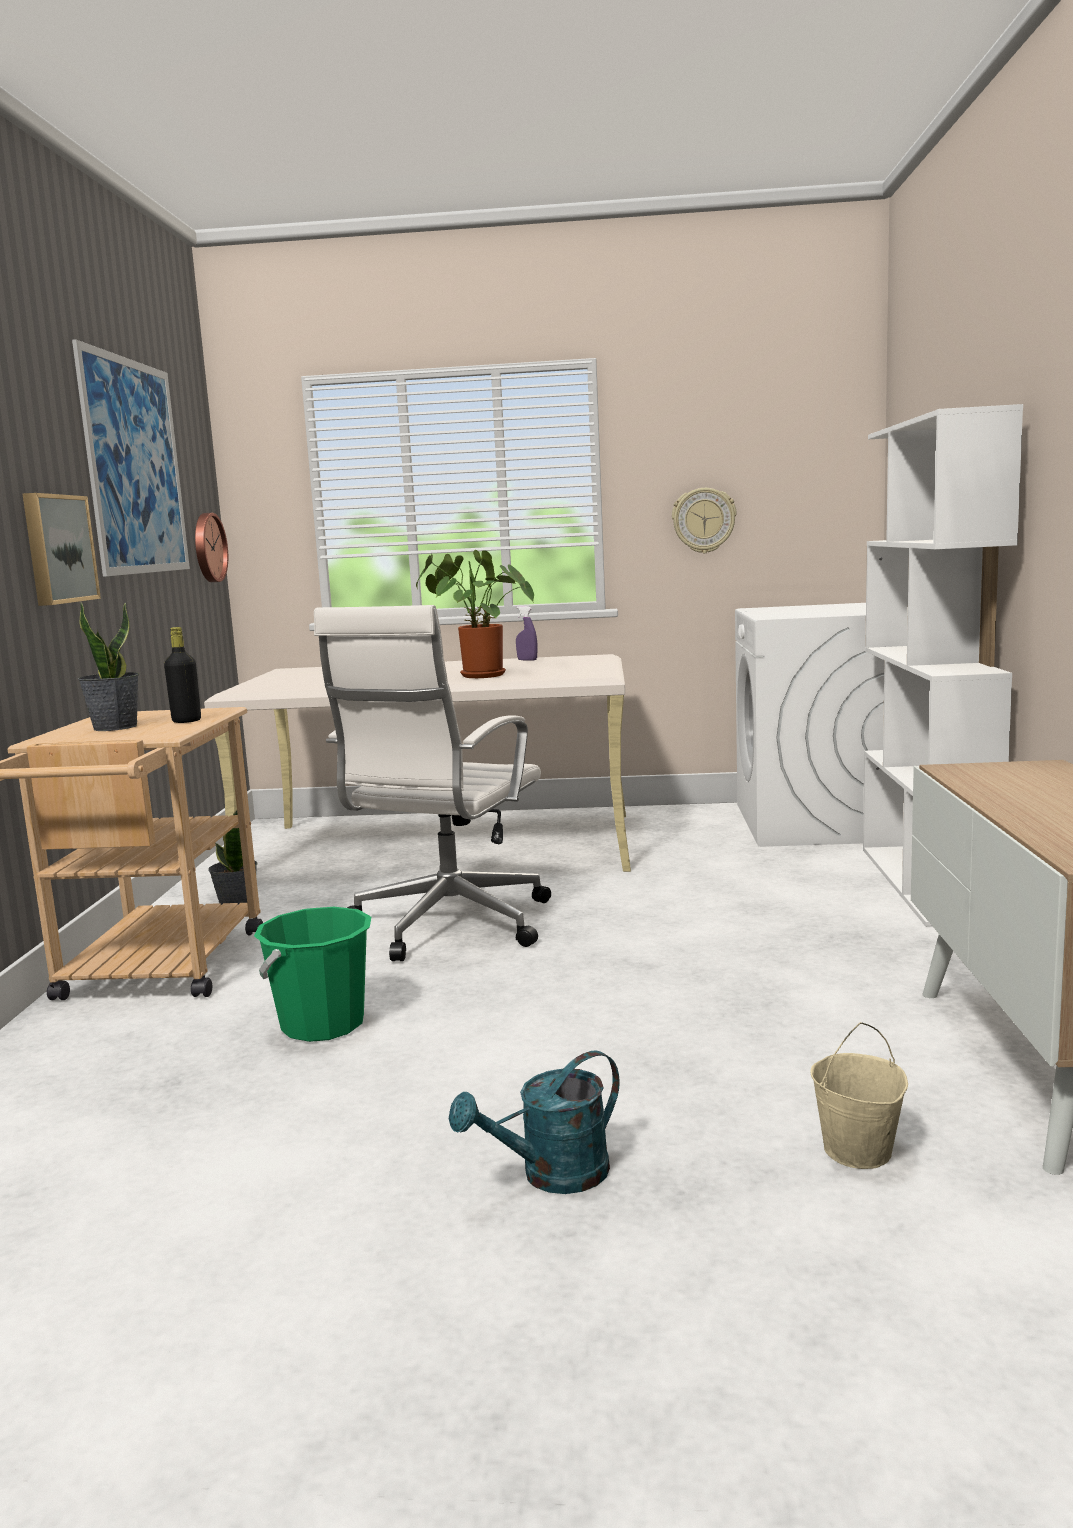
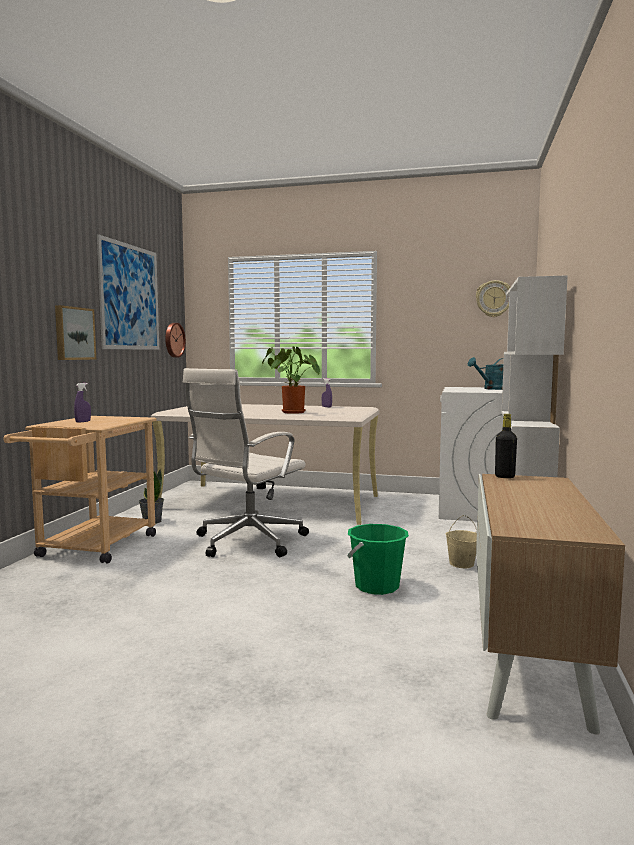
camera: 10 degrees right, 5 degrees down
potted plant [78,602,139,731] -> purple spray bottle [74,383,91,423]
black bottle [164,627,201,723] -> black bottle moved to [495,414,517,478]
green bucket [254,907,371,1042] -> green bucket moved to [347,524,409,595]
turquoise watering can [449,1050,620,1194] -> turquoise watering can moved to [467,357,503,390]
wall clock [672,488,736,553] -> wall clock moved to [476,280,511,317]
beige bucket [810,1022,908,1169] -> beige bucket moved to [446,515,477,569]

